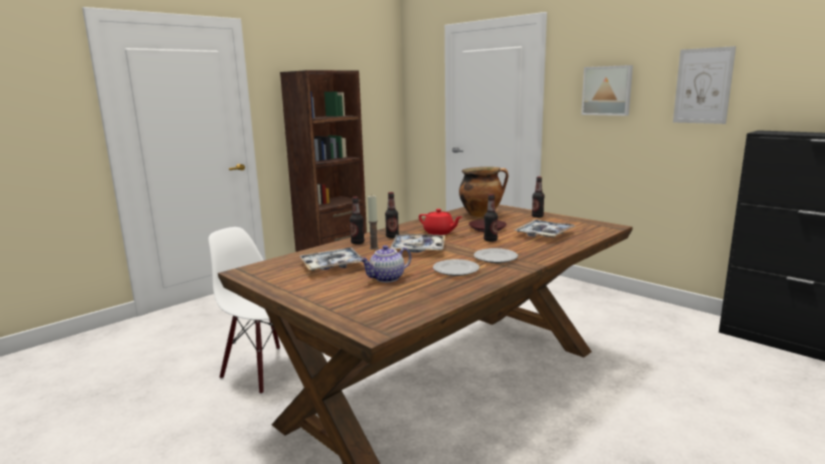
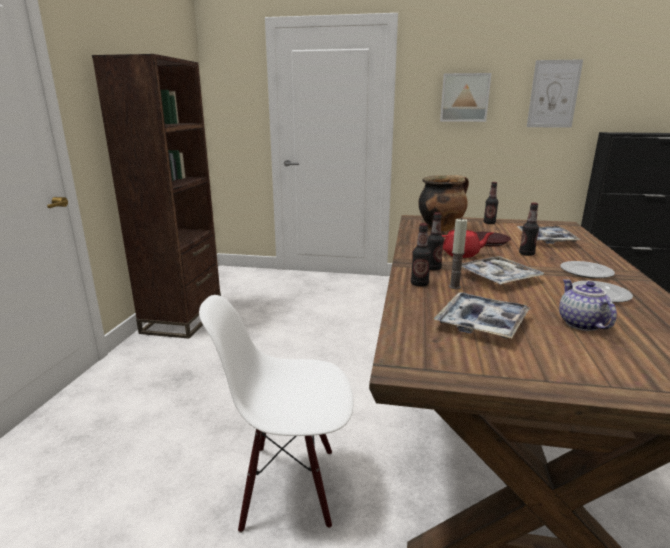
camera: 35 degrees left, 5 degrees up
teapot [360,245,411,283] -> teapot turned 150 degrees clockwise [559,280,617,331]

